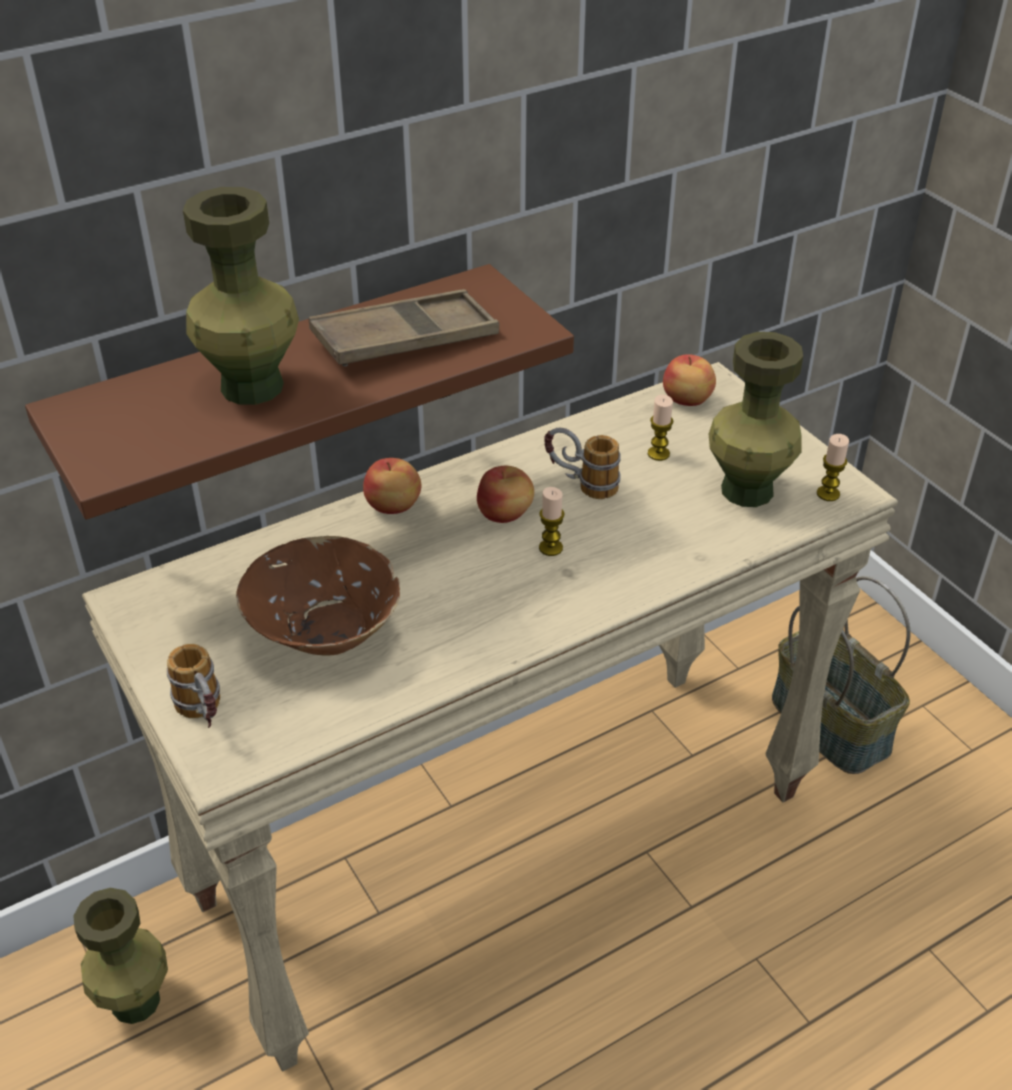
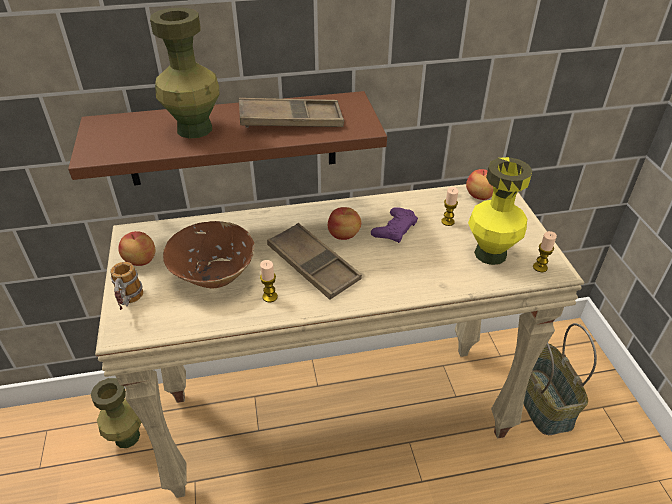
camera: 20 degrees right, 0 degrees up
apple [363,458,422,514] -> apple moved to [118,231,155,266]
candle [539,487,564,556] -> candle moved to [260,260,278,302]
mug [544,428,621,499] -> purple game controller [371,207,418,243]
green vase [709,332,803,507] -> yellow vase [468,157,533,265]
none -> brown tray [267,223,362,300]

